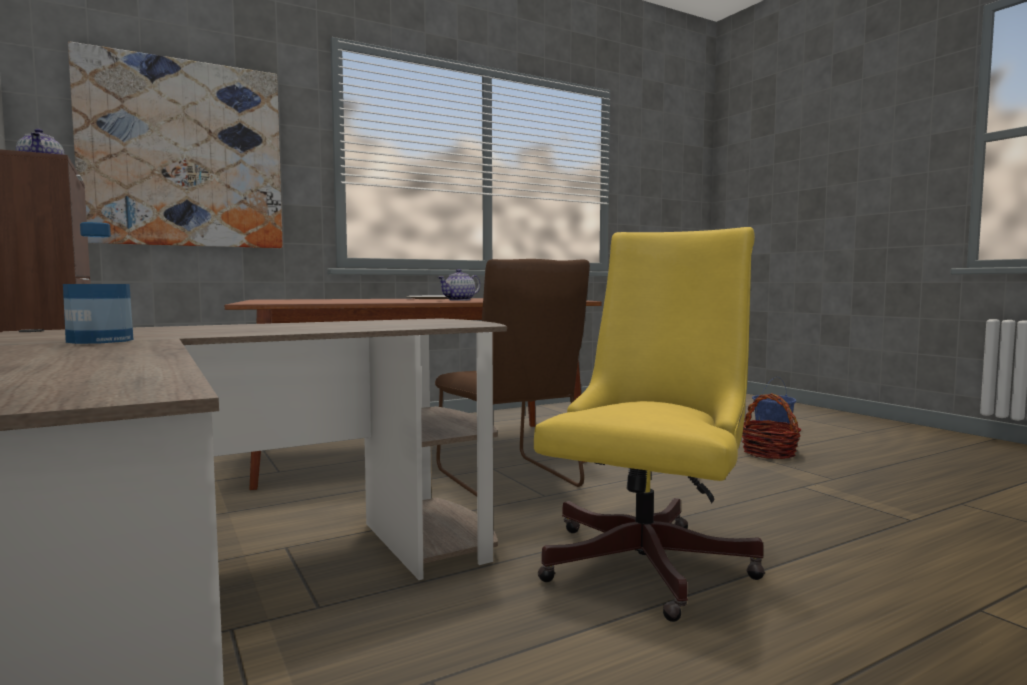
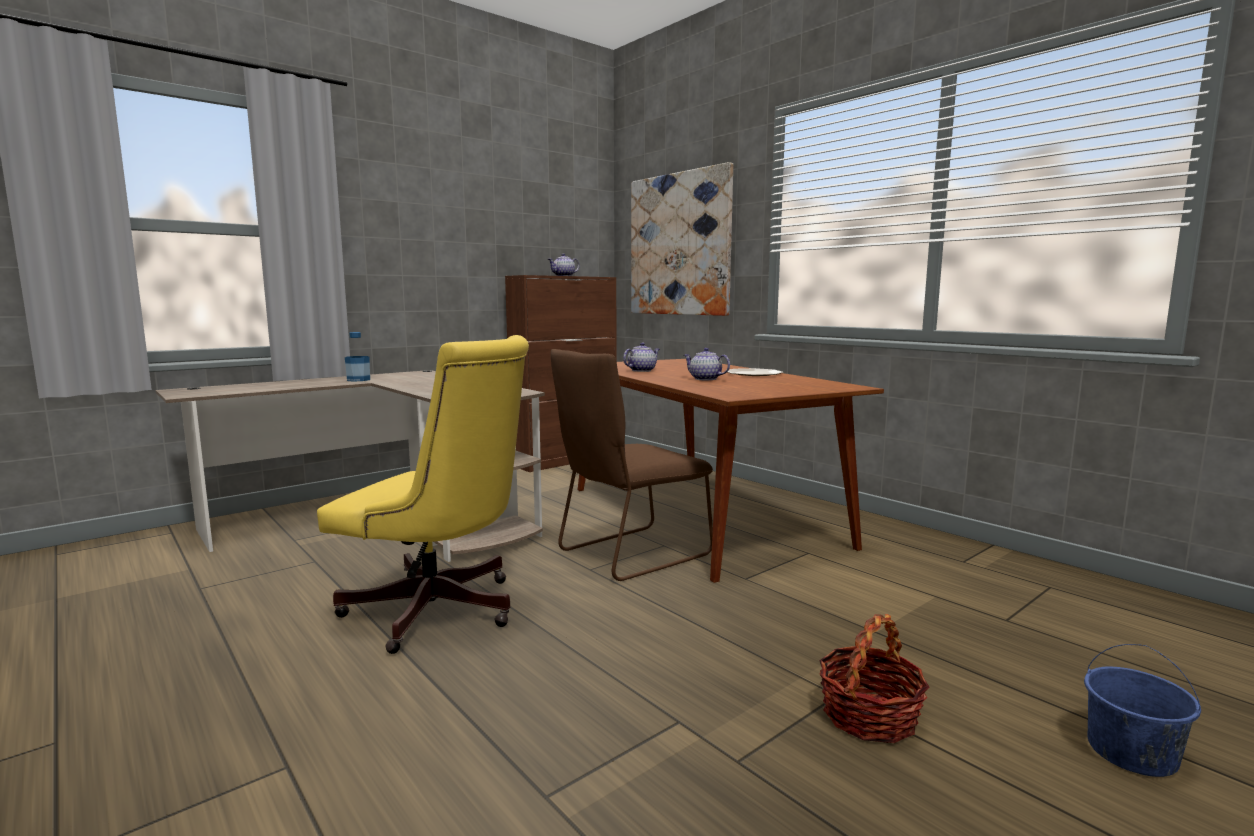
camera: 80 degrees right, 5 degrees up
none -> teapot [623,343,660,372]

